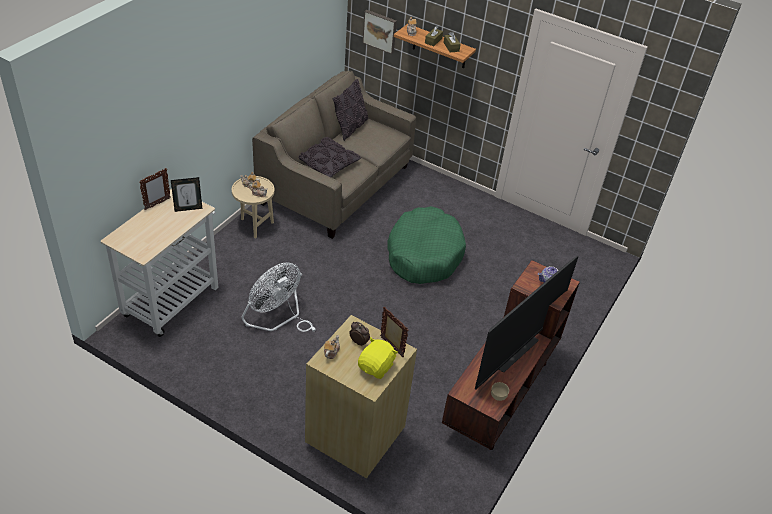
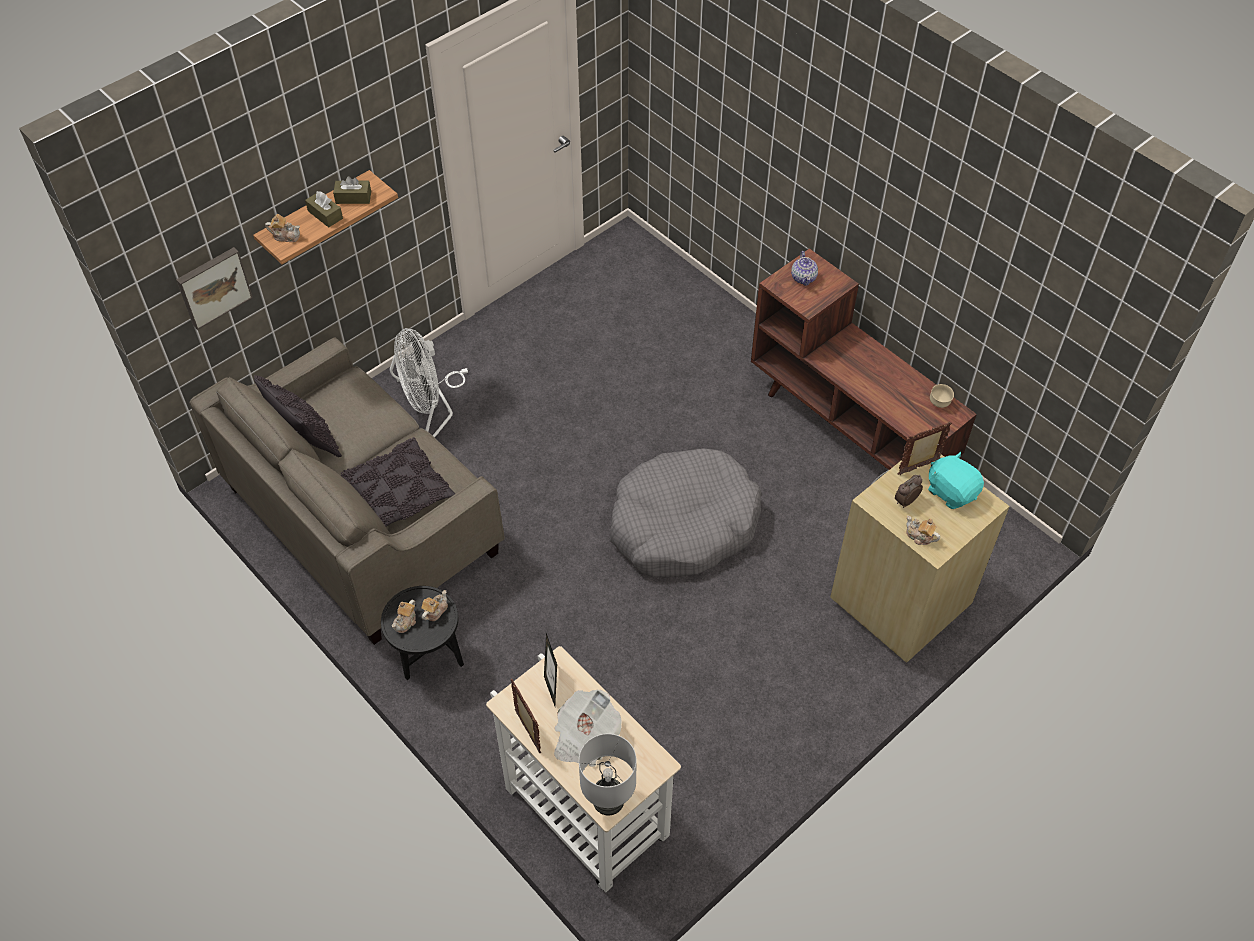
camera: 70 degrees left, 10 degrees up
beige side table [232,176,275,239] -> black side table [381,586,464,680]
white fan [242,263,316,332] -> white fan moved to [390,328,470,438]
yellow plush toy [358,337,398,379] -> turquoise plush toy [928,452,984,509]
green dog bed [388,206,466,284] -> none
television [475,256,578,390] -> none
none -> newspaper [554,690,622,767]
none -> grey table lamp [579,734,637,816]
none -> grey dog bed [610,448,761,578]

